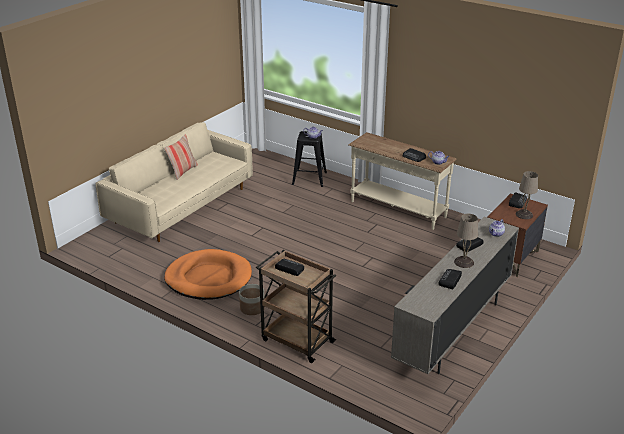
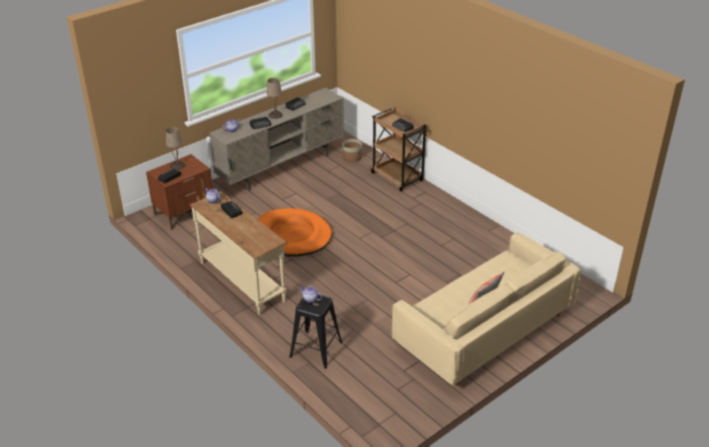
camera: 165 degrees left, 5 degrees up
orange dog bed [164,249,252,300] -> orange dog bed moved to [258,208,332,256]
planter [239,284,265,315] -> planter moved to [343,139,362,162]

